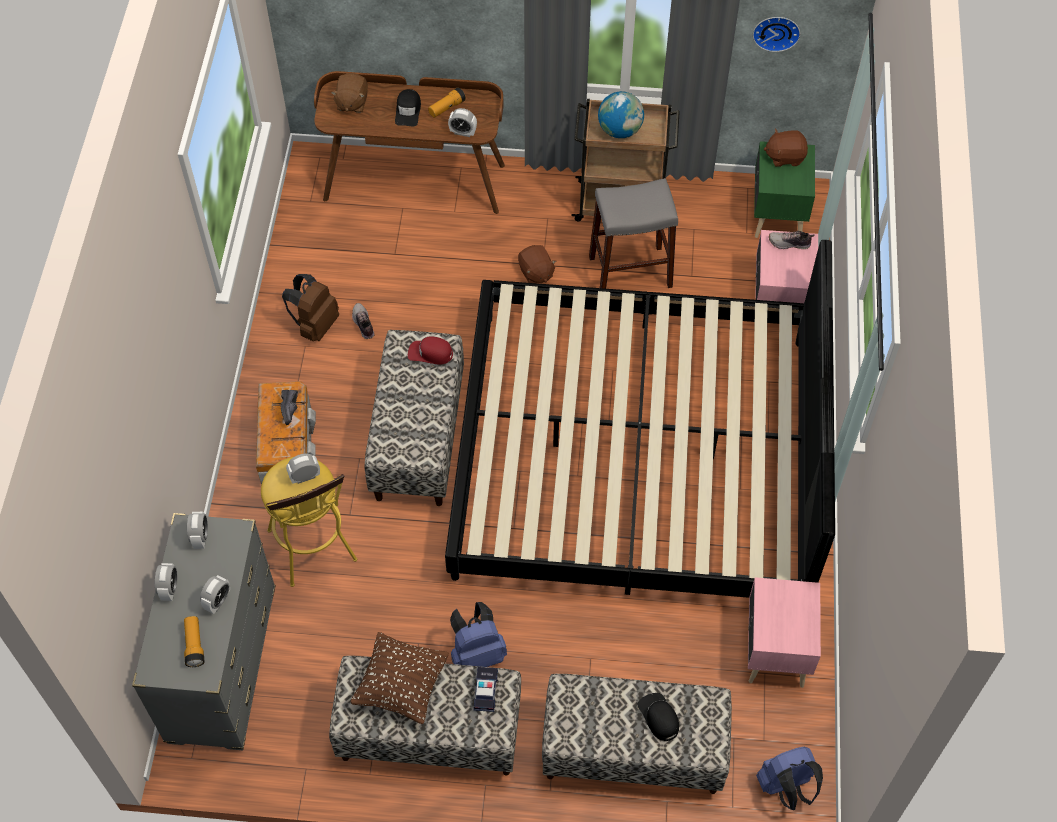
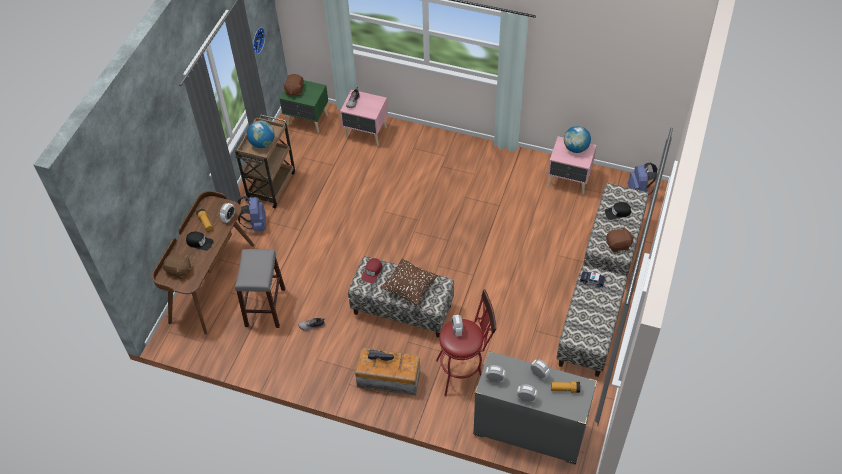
camera: 75 degrees left, 5 degrees down
yellow stool [261,457,357,587] -> red stool [436,289,497,396]
brown backpack [282,274,339,342] -> none
brown pillow [350,632,449,724] -> brown pillow moved to [381,259,438,306]
bed [445,240,835,598] -> none
blue backpack [450,602,507,667] -> blue backpack moved to [237,196,266,232]
brown plush toy [518,245,557,283] -> brown plush toy moved to [606,227,634,253]
grey stool [589,178,678,289] -> grey stool moved to [235,249,285,328]
none -> globe [564,126,591,153]

